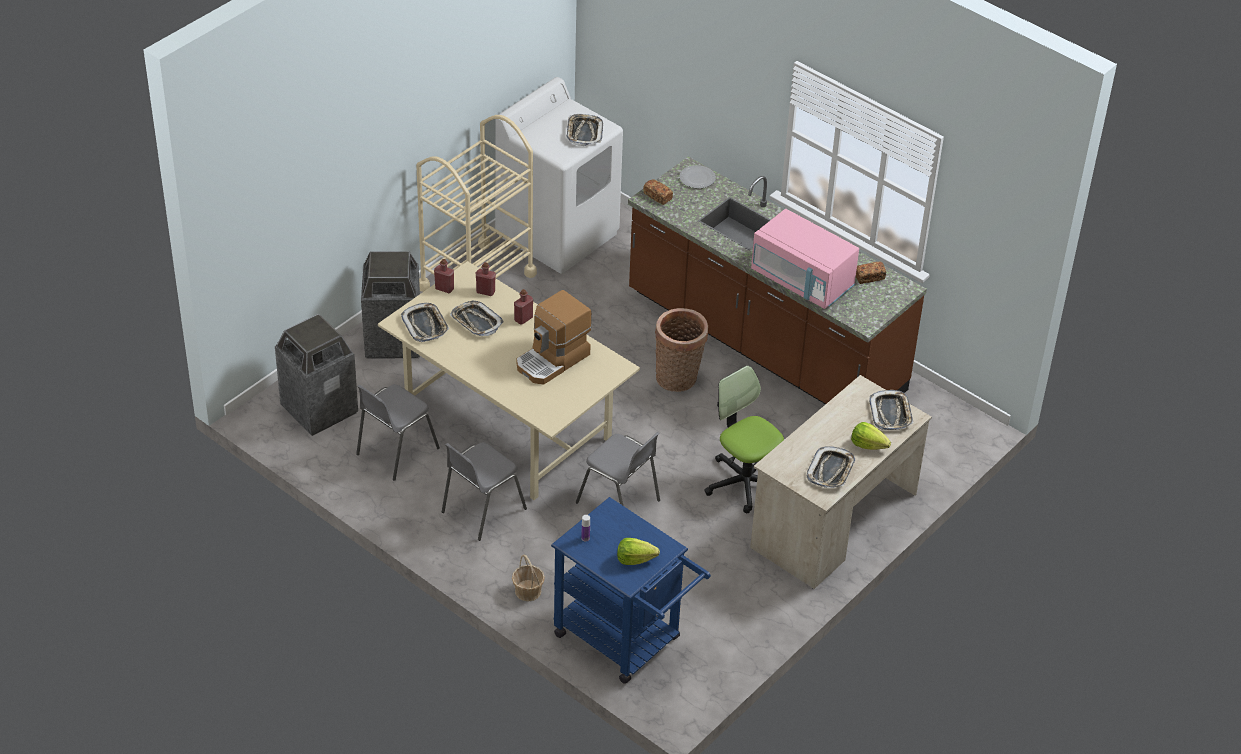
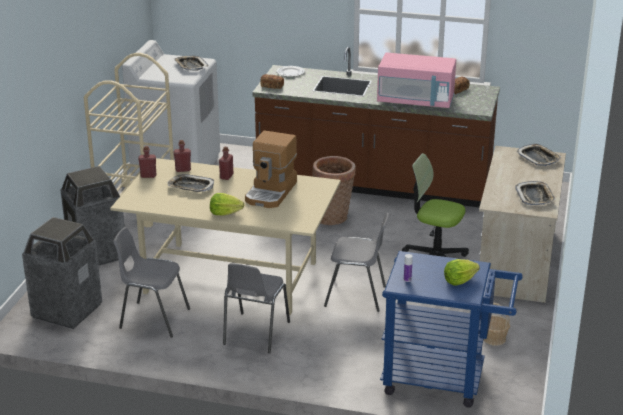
camera: 25 degrees left, 15 degrees down
grey chair [356,384,440,480] -> grey chair turned 90 degrees clockwise [113,227,190,338]
tray [401,303,450,342] -> none
basket [512,554,545,601] -> basket moved to [484,303,510,346]
lettuce [851,422,891,450] -> lettuce moved to [210,193,244,216]

